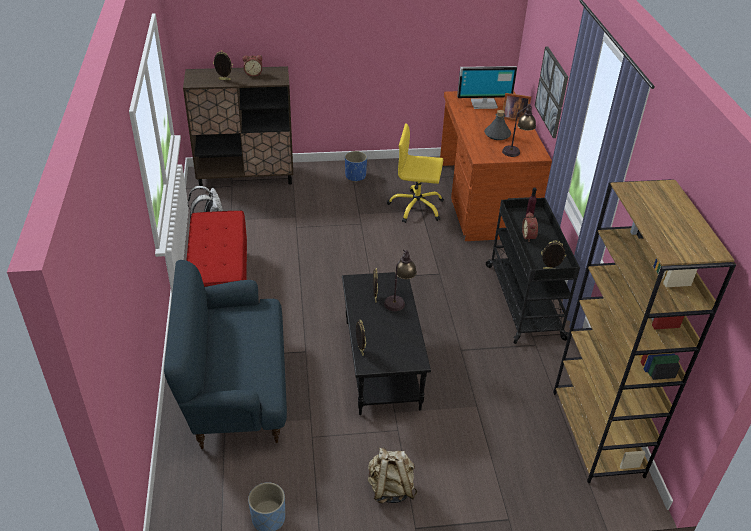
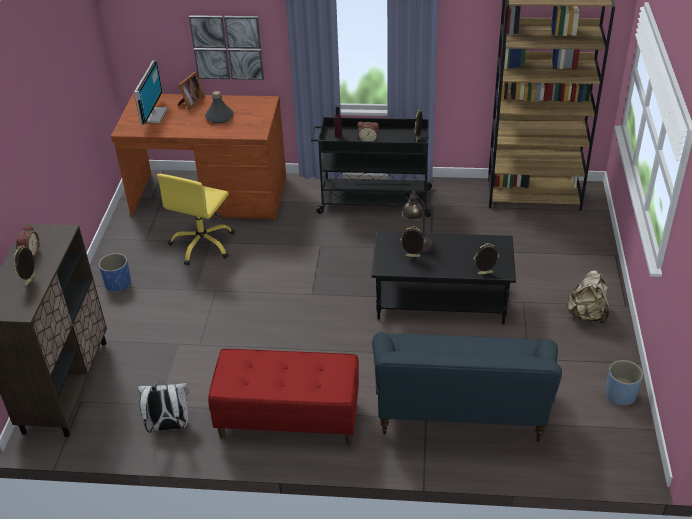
camera: 75 degrees left, 0 degrees up
table lamp [502,103,536,157] -> none

